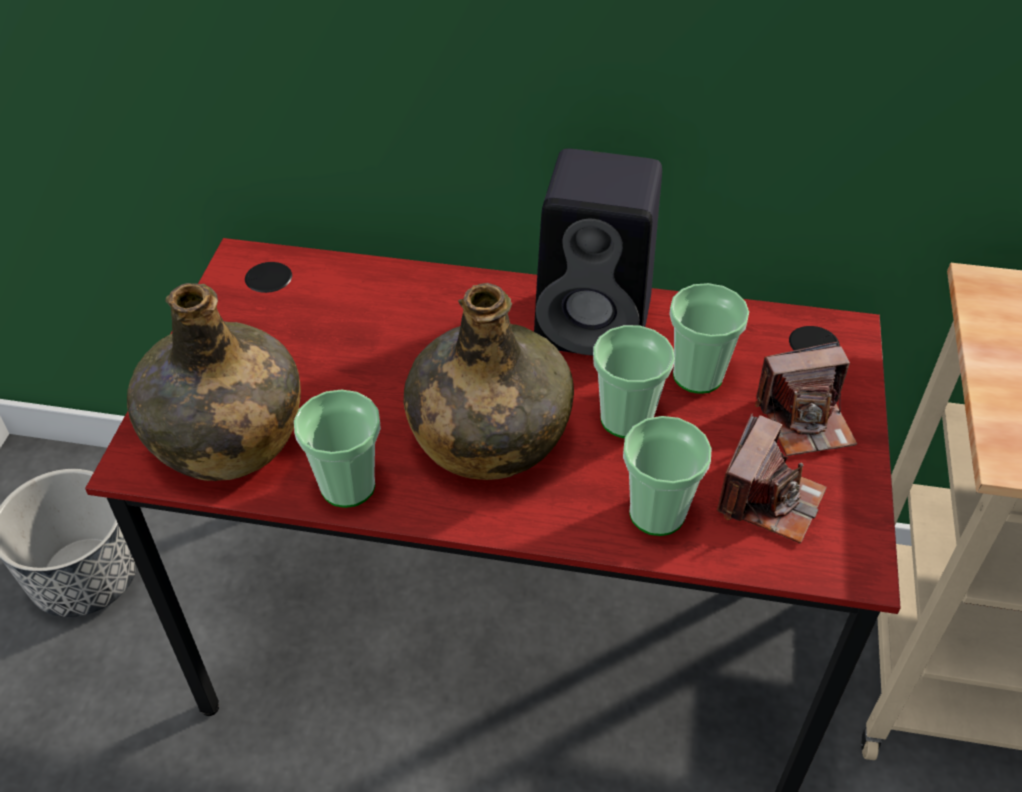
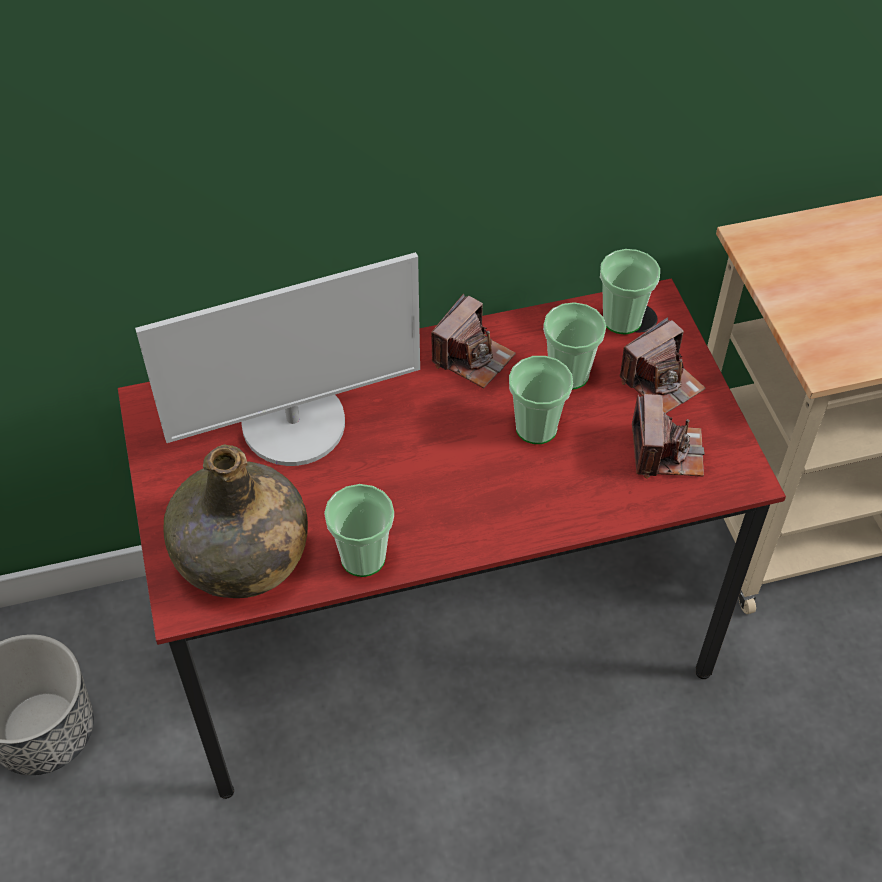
camera: 25 degrees left, 5 degrees up
green bottle [404,283,574,480] -> none
black speaker [534,148,662,356] -> camera [431,294,516,388]
cup [623,416,711,536] -> cup moved to [600,249,660,335]
none -> monitor [135,252,420,466]

